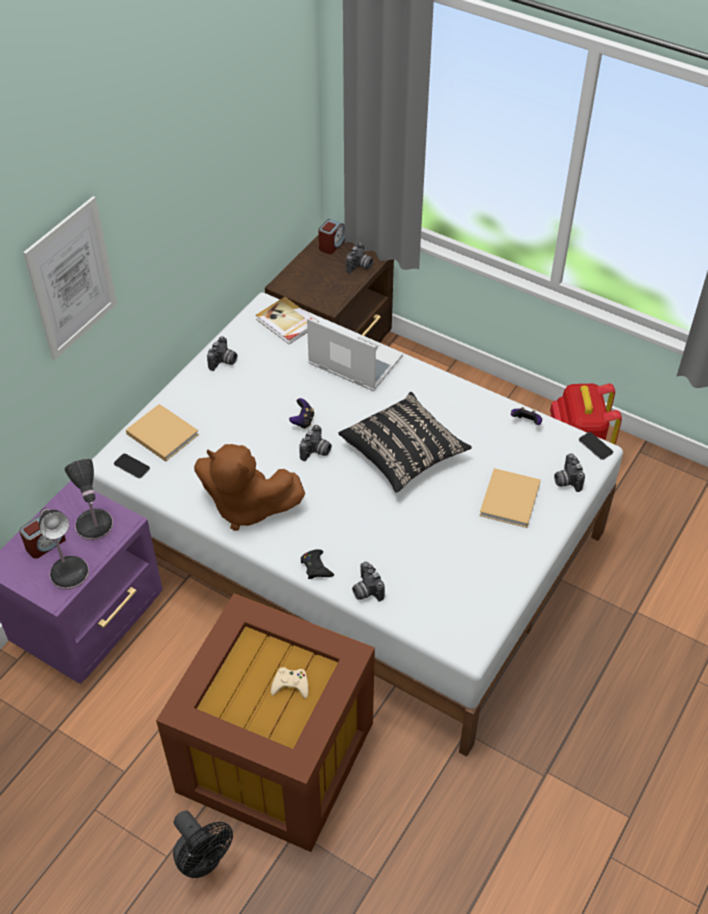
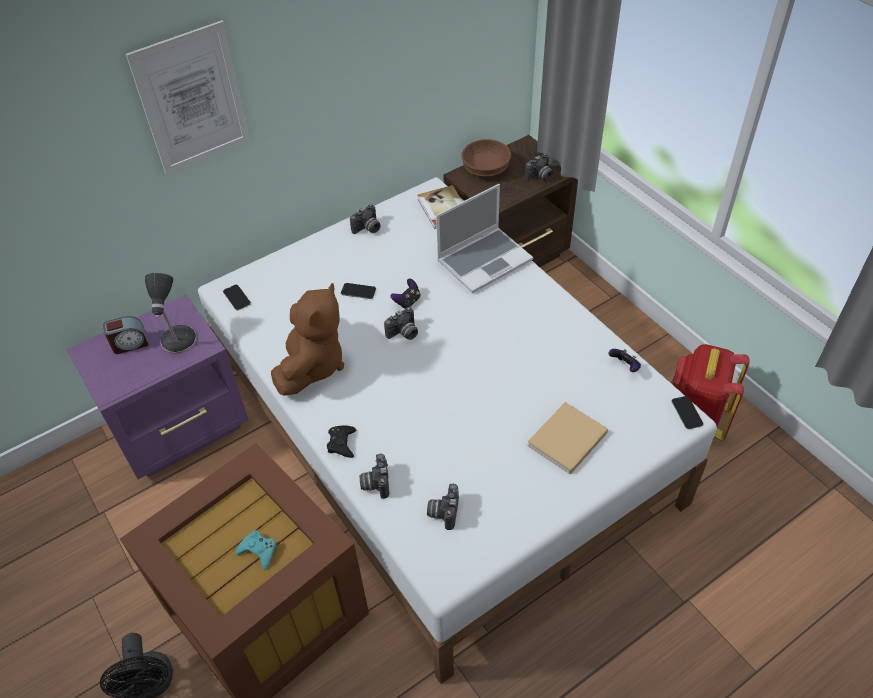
camera: 25 degrees right, 0 degrees up
table lamp [39,508,89,589] -> none
beige book [126,404,199,462] -> none
brown plush toy [194,444,305,531] -> brown plush toy turned 120 degrees counterclockwise [271,283,344,395]
beige game controller [271,667,308,699] -> turquoise game controller [235,530,277,570]
laptop [307,318,403,391] -> laptop turned 90 degrees clockwise [436,184,533,293]
alarm clock [318,219,345,254] -> none
black pillow [338,392,472,493] -> none
camera [554,453,585,492] -> camera moved to [427,484,459,530]
none -> phone [341,283,376,299]
none -> brown bowl [462,139,511,176]

